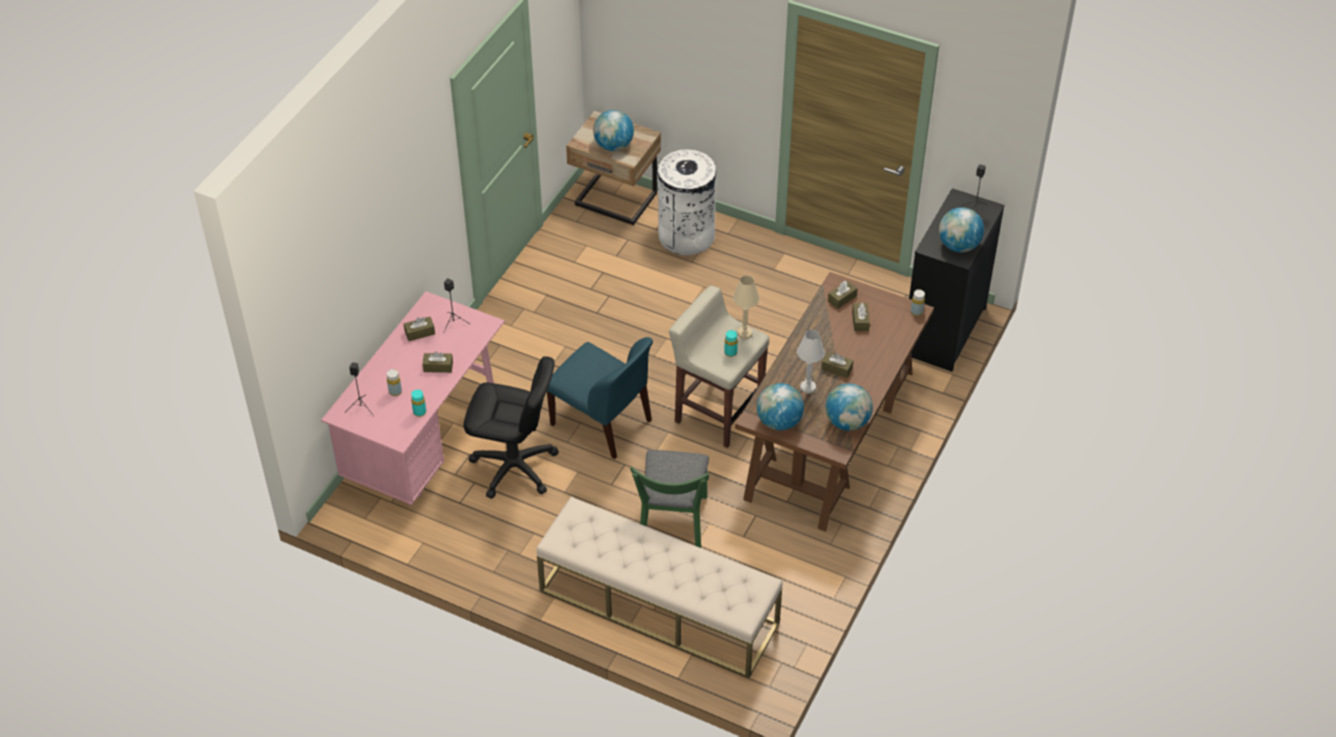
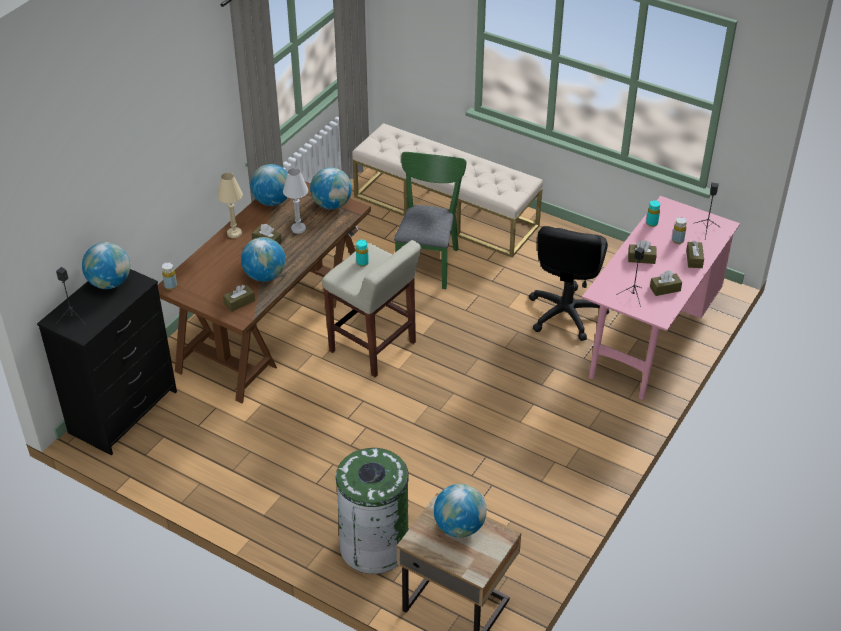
camera: 175 degrees left, 5 degrees down
black office chair [464,357,559,499] -> black office chair turned 90 degrees counterclockwise [529,226,609,341]
blue chair [547,337,653,459] -> none
white trash can [657,150,716,255] -> green trash can [336,448,409,574]
beige table lamp [733,276,760,339] -> beige table lamp moved to [217,173,243,238]
brown tissue box [852,303,870,331] -> brown tissue box moved to [686,241,704,268]
none -> globe [241,237,286,282]

